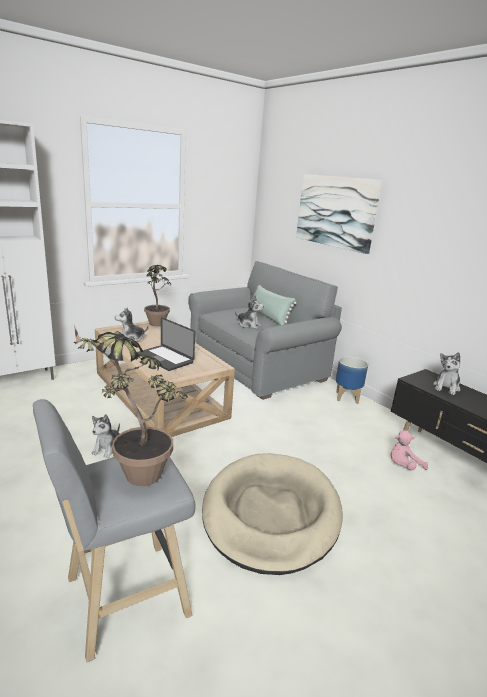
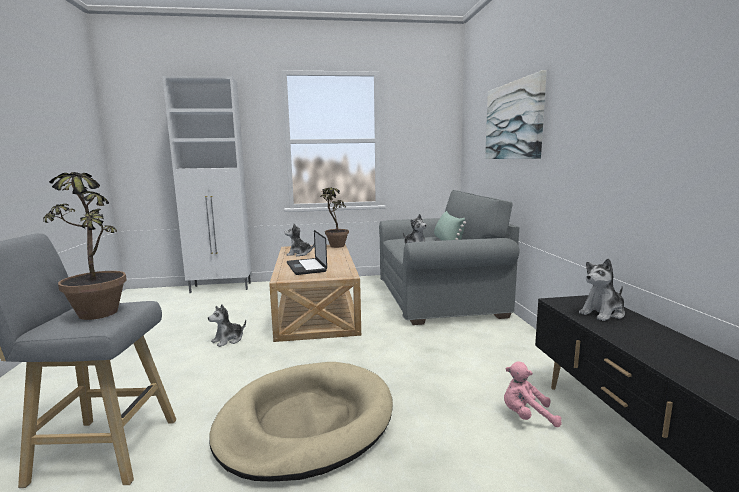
camera: 30 degrees right, 10 degrees down
planter [336,356,368,404] -> none

